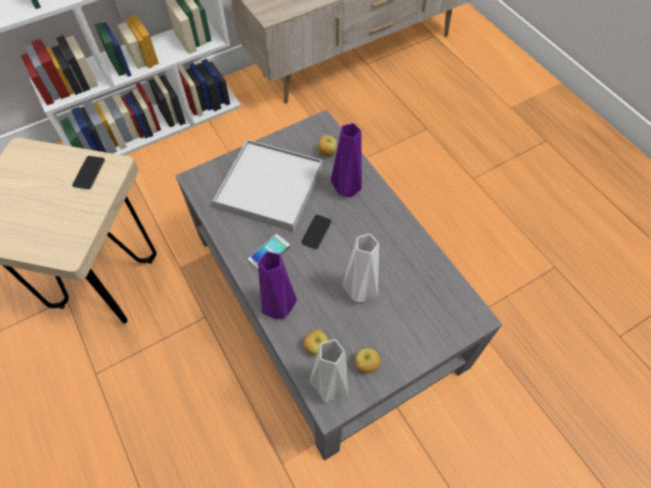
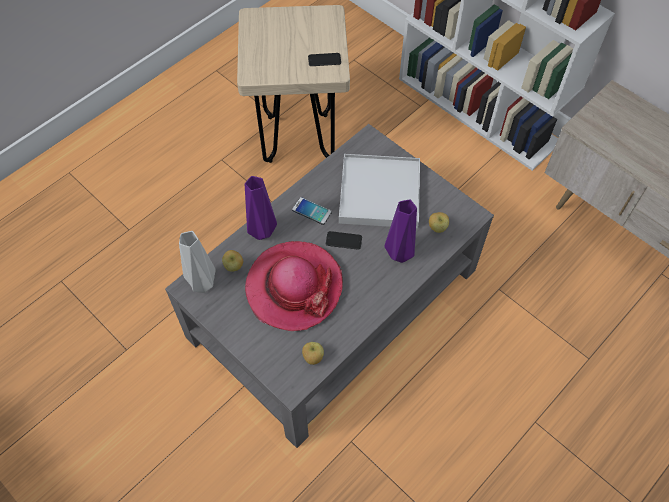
camera: 75 degrees right, 0 degrees up
white vase [343,234,379,303] -> hat [245,241,343,331]
apple [355,348,381,373] -> apple moved to [302,342,324,365]

